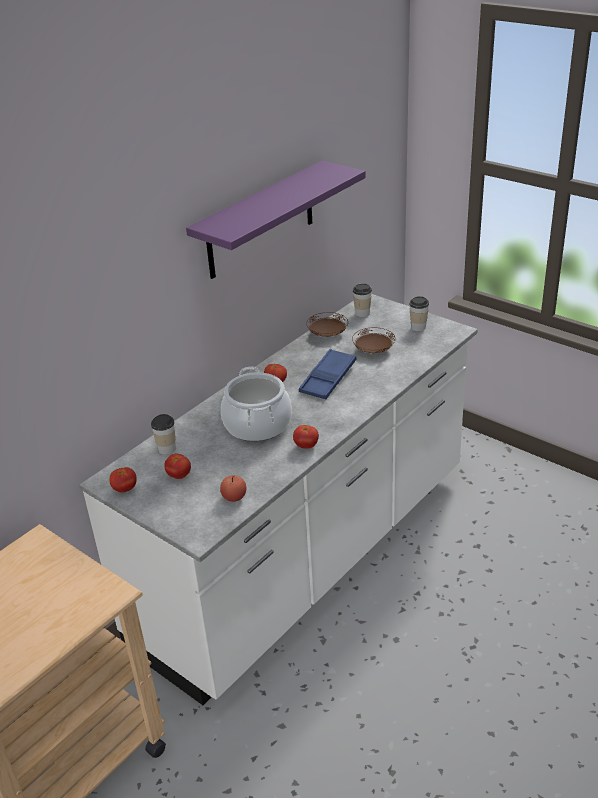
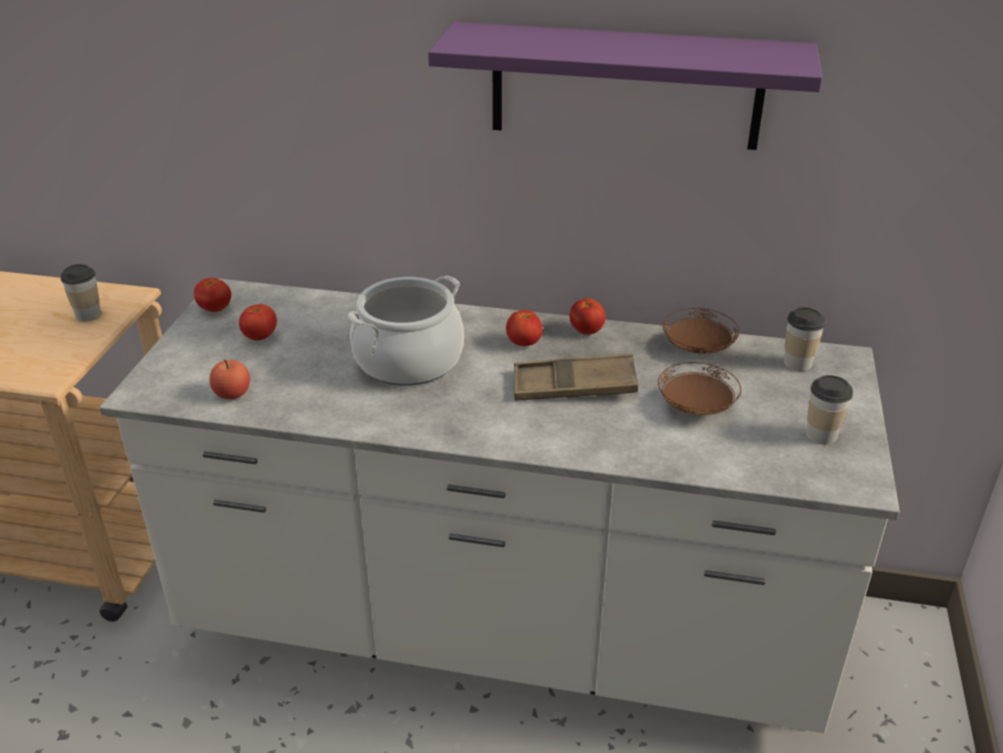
camera: 60 degrees right, 0 degrees up
cup [151,414,176,455] -> cup moved to [60,264,101,321]
tomato [293,425,319,449] -> tomato moved to [569,298,606,335]
blue tray [299,349,356,399] -> brown tray [514,353,638,400]

